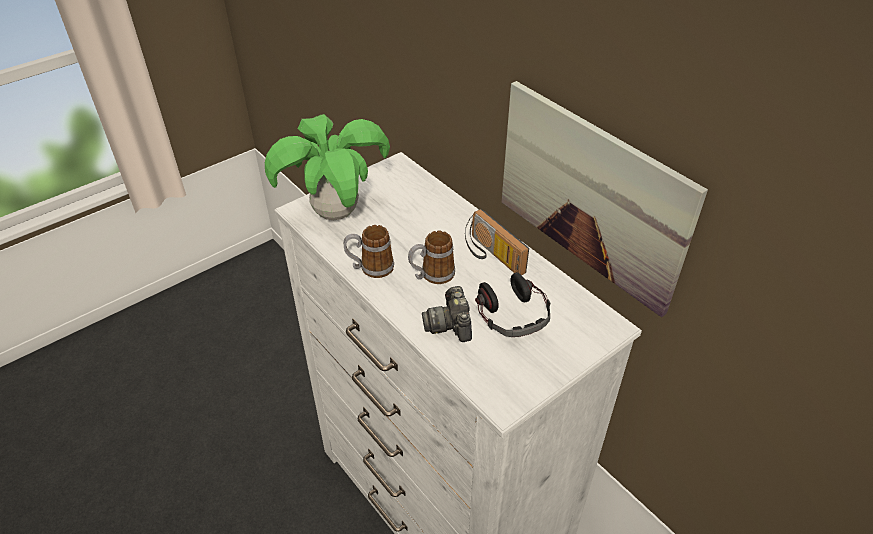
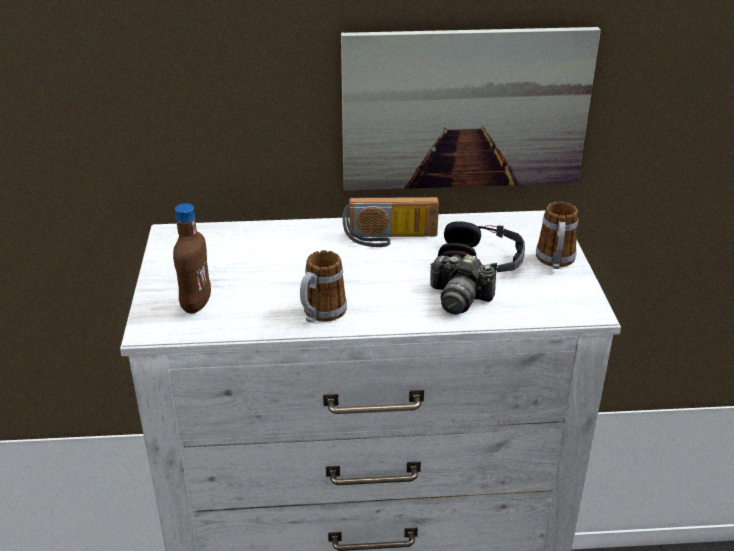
camera: 55 degrees left, 10 degrees down
potted plant [265,114,390,220] -> brown bottle [173,203,211,314]
mug [408,231,455,284] -> mug moved to [536,202,578,269]

